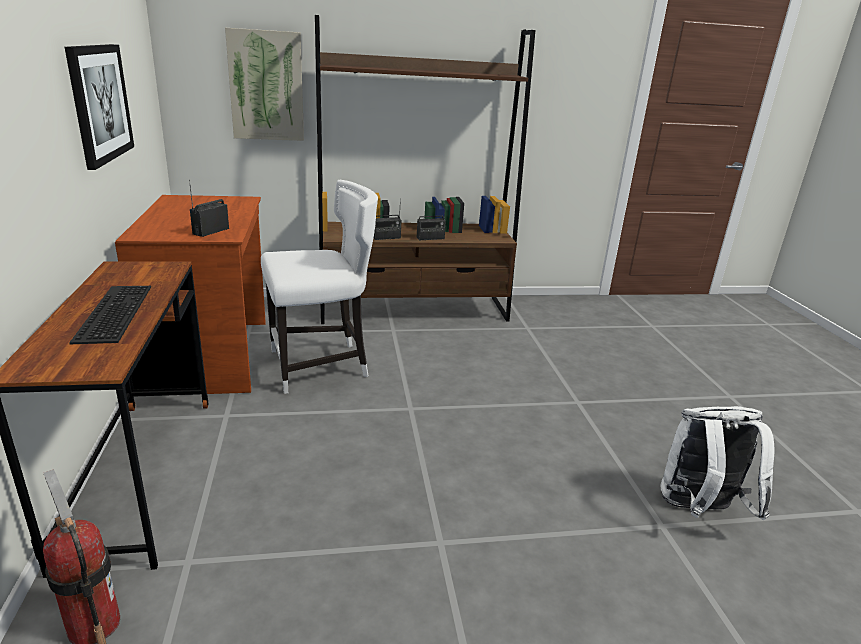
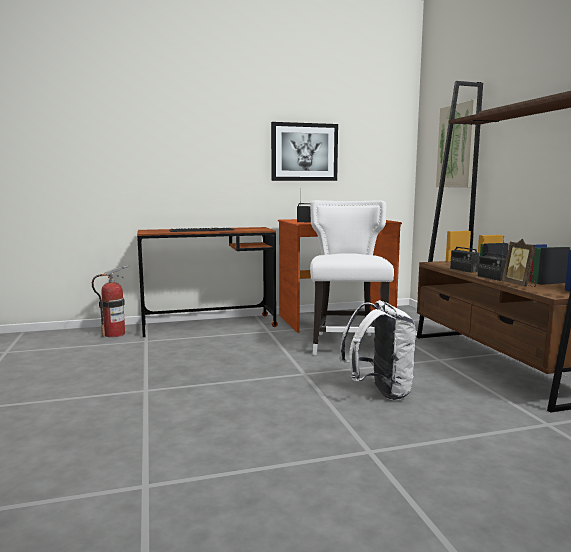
camera: 85 degrees right, 15 degrees down
white chair [261,180,378,394] -> white chair turned 150 degrees counterclockwise [310,200,394,355]
white backpack [660,406,775,521] -> white backpack moved to [339,300,417,400]
none -> picture frame [502,239,536,287]

